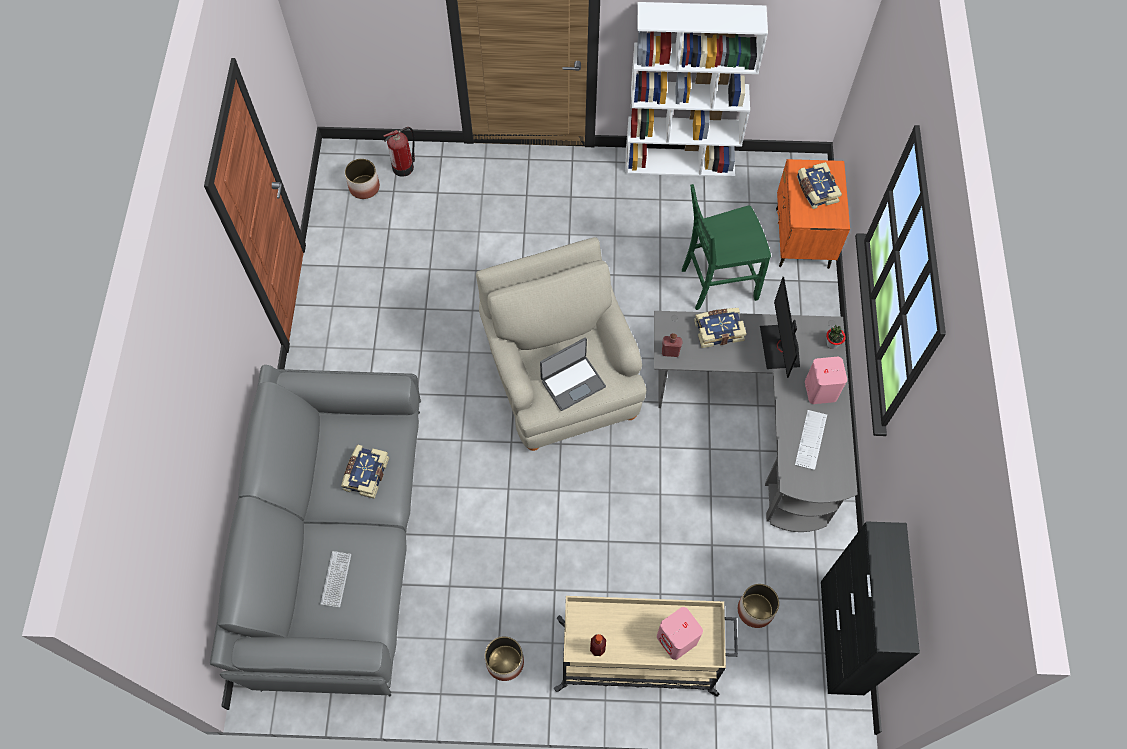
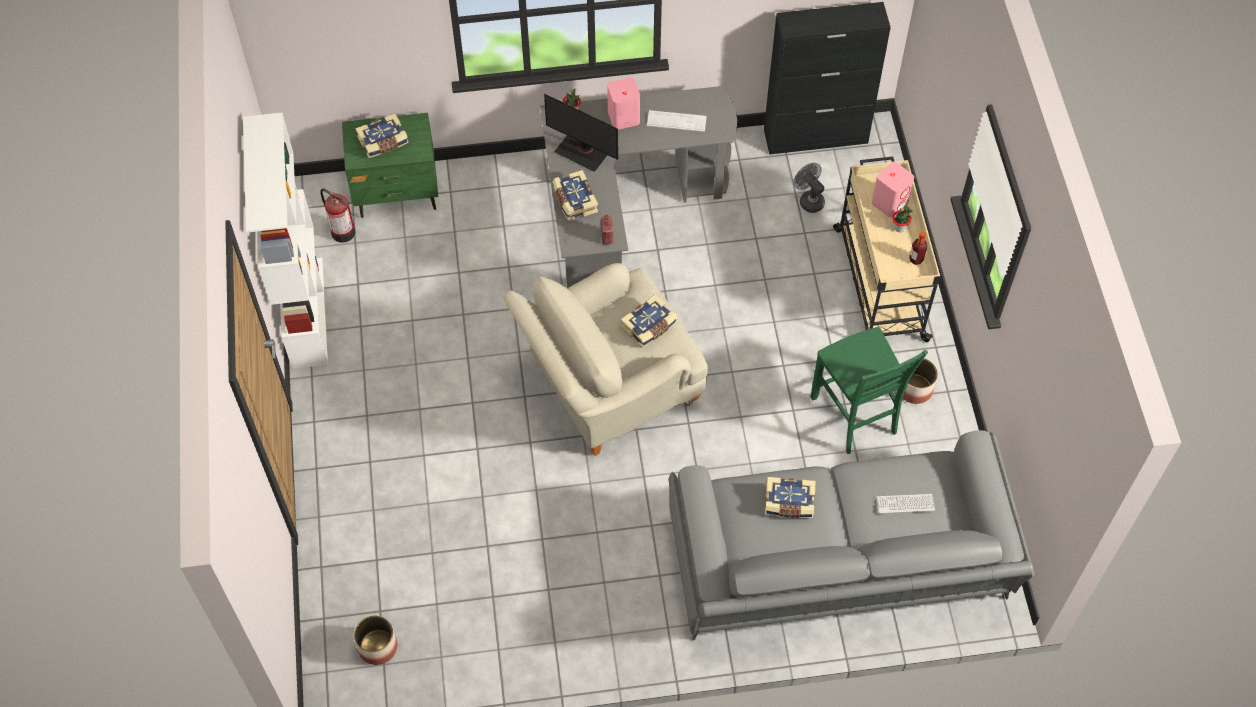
camera: 100 degrees left, 5 degrees down
fire extinguisher [384,127,415,177] -> fire extinguisher moved to [320,189,355,243]
laptop [540,337,606,411] -> book [621,294,677,348]
green chair [682,184,771,310] -> green chair moved to [811,327,928,454]
planter [738,584,779,628] -> grey fan [794,163,825,213]
monitor [760,277,800,378] -> monitor turned 45 degrees clockwise [544,94,618,172]
orange nightstand [776,159,850,269] -> green nightstand [342,113,438,218]
none -> potted plant [892,204,912,232]

